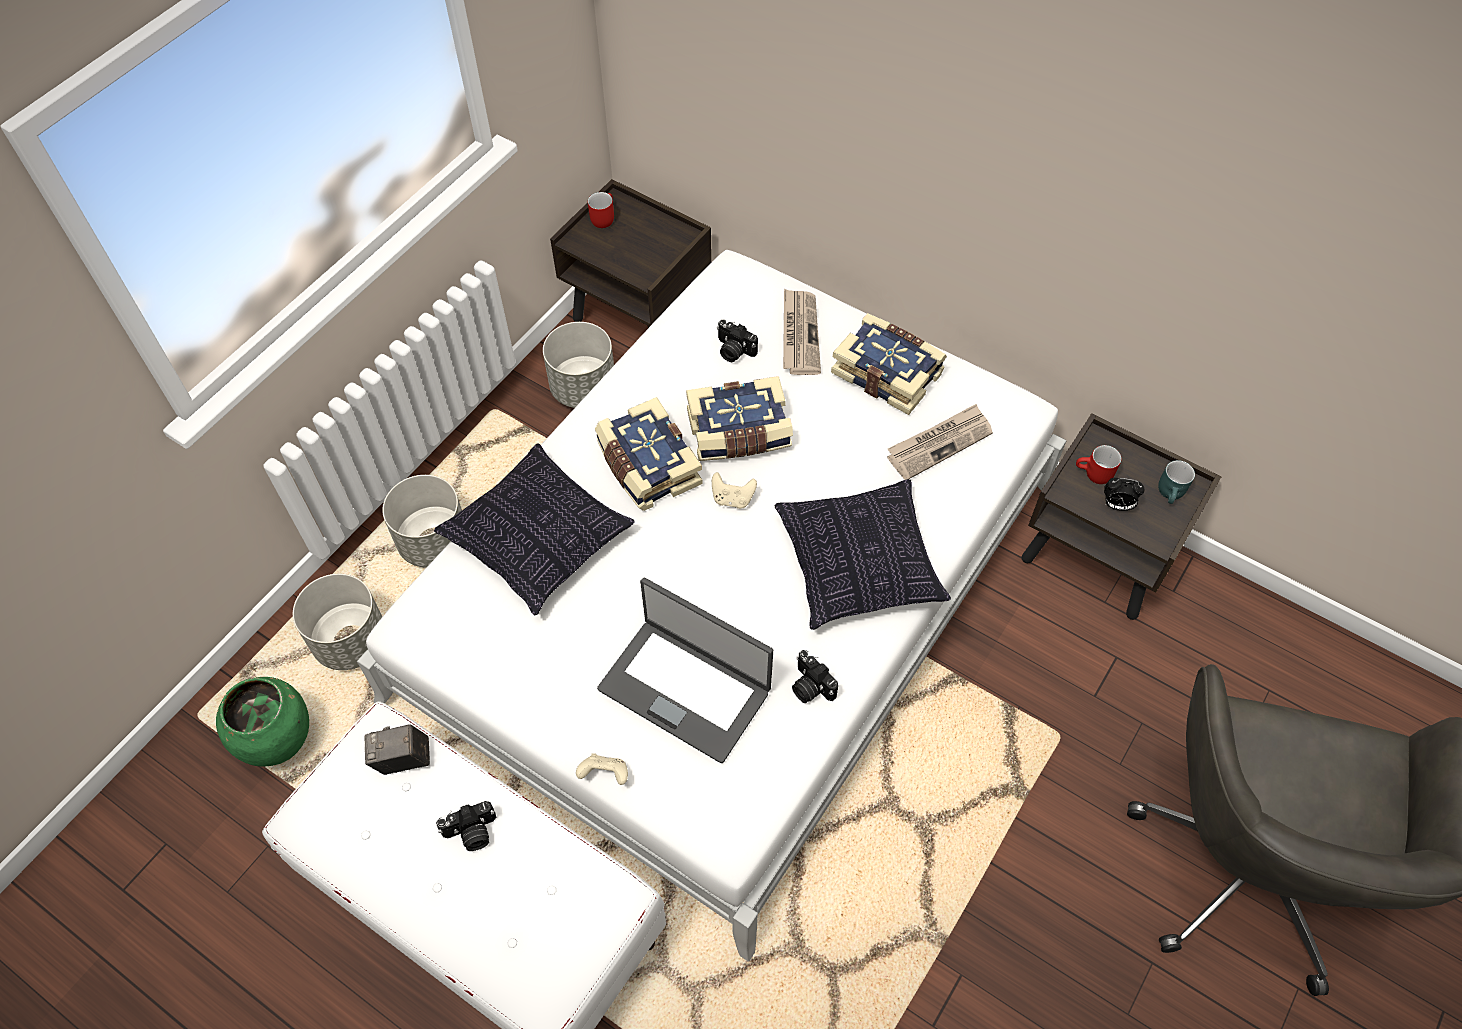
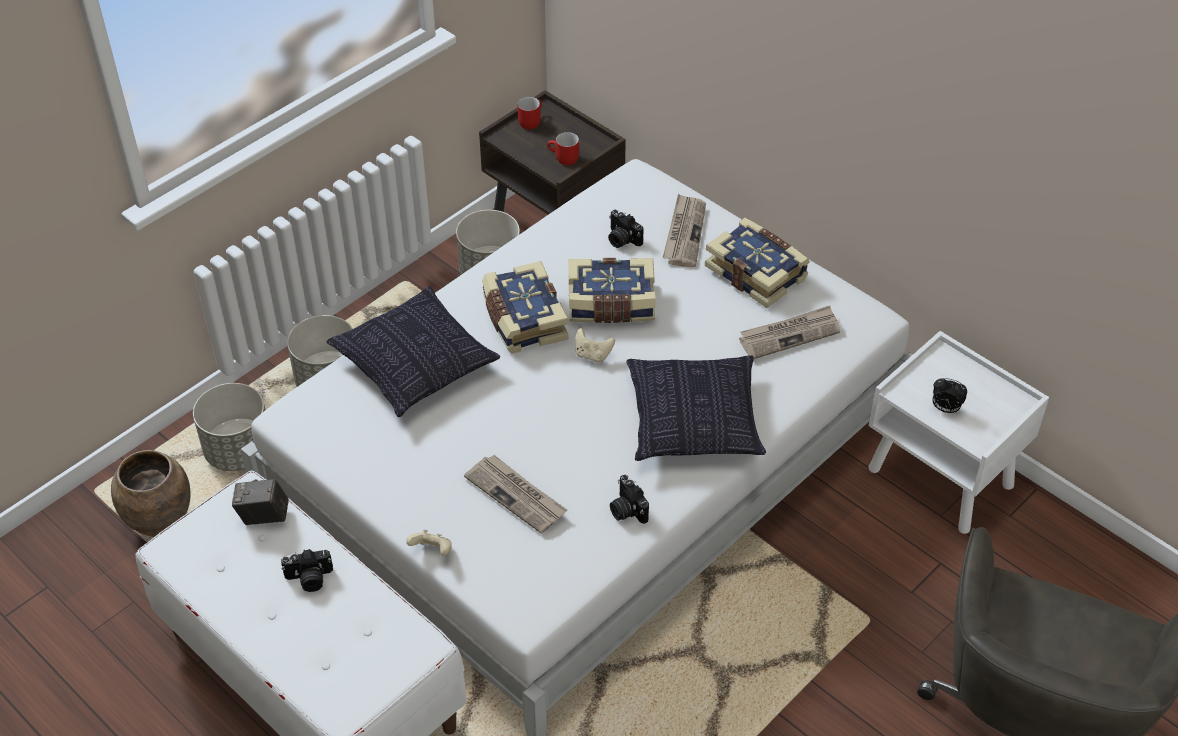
camera: 10 degrees right, 10 degrees down
green vase [216,677,309,767] -> brown vase [111,450,190,537]
laptop [597,578,773,763] -> newspaper [464,455,567,534]
brown nightstand [1021,413,1221,620] -> white nightstand [869,331,1049,534]
red mug [1076,445,1121,484] -> red mug moved to [547,132,579,165]
turquoise mug [1158,460,1195,504] -> none

